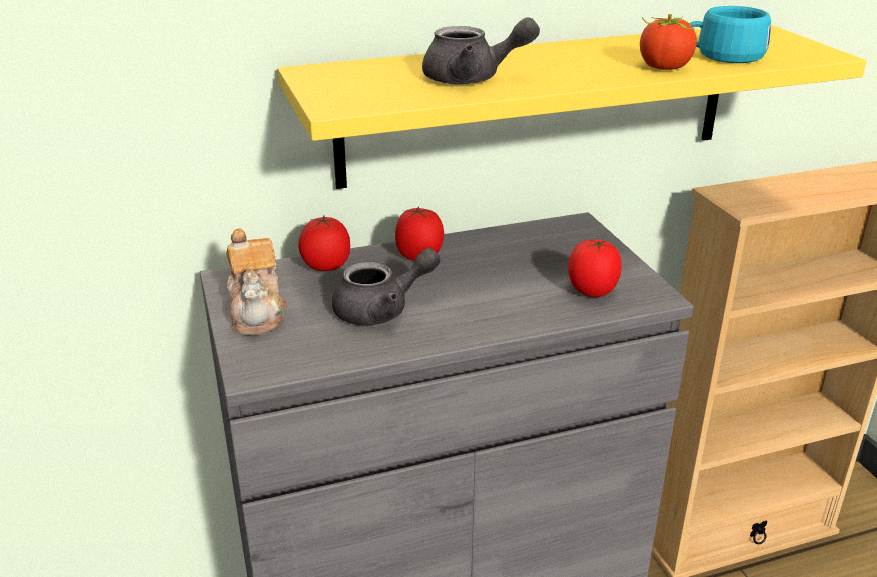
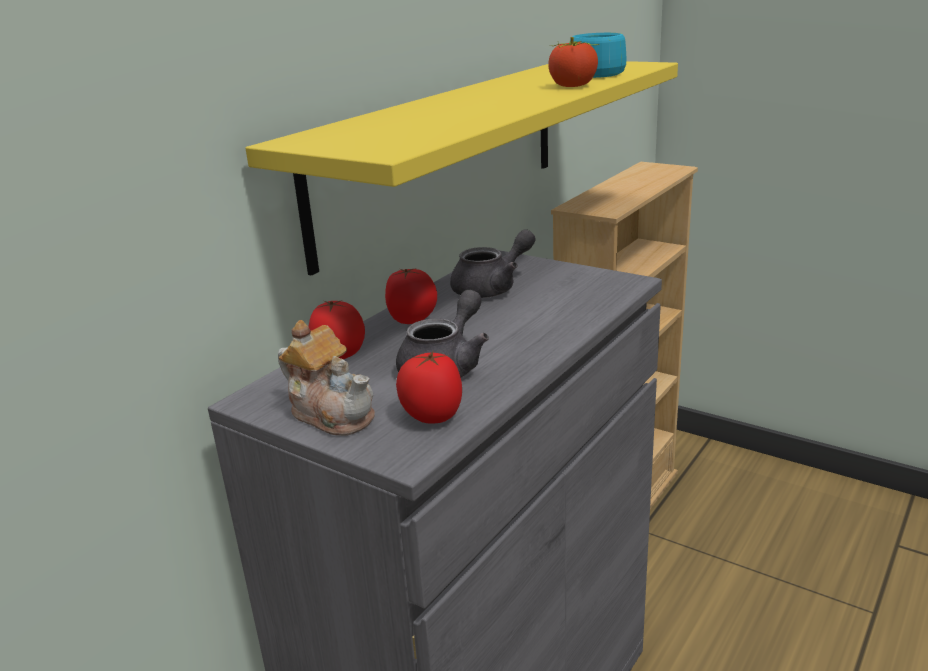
camera: 35 degrees left, 5 degrees down
grey teapot [422,17,540,85] -> grey teapot moved to [450,229,536,298]
tomato [568,240,622,297] -> tomato moved to [396,351,462,423]

